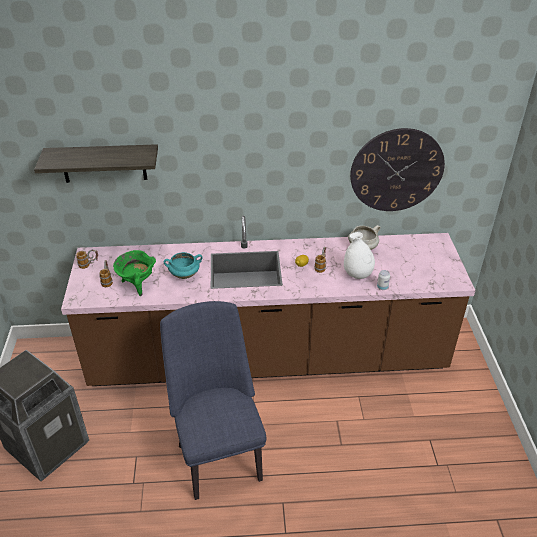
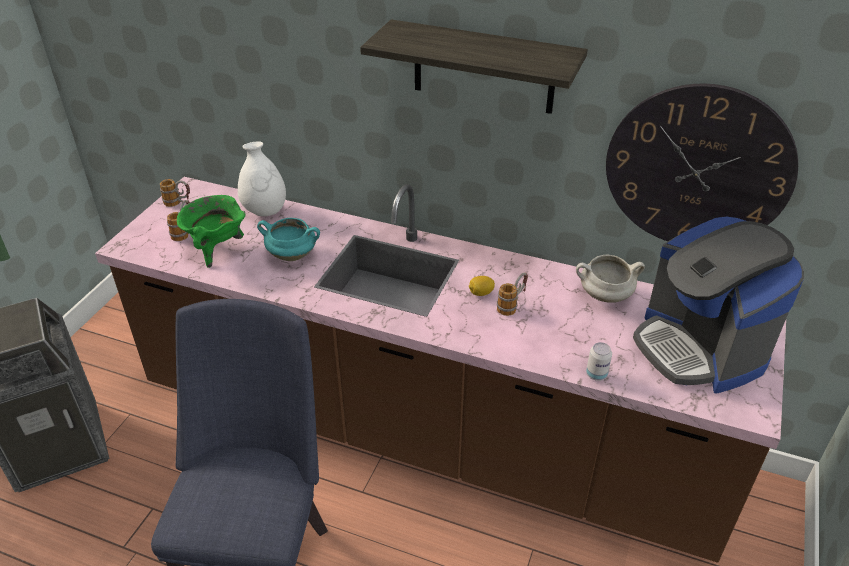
camera: 25 degrees right, 0 degrees up
shelf [34,144,158,183] -> shelf moved to [360,19,588,114]
white vase [344,232,375,279] -> white vase moved to [238,141,286,216]
none -> coffee machine [633,217,804,394]

